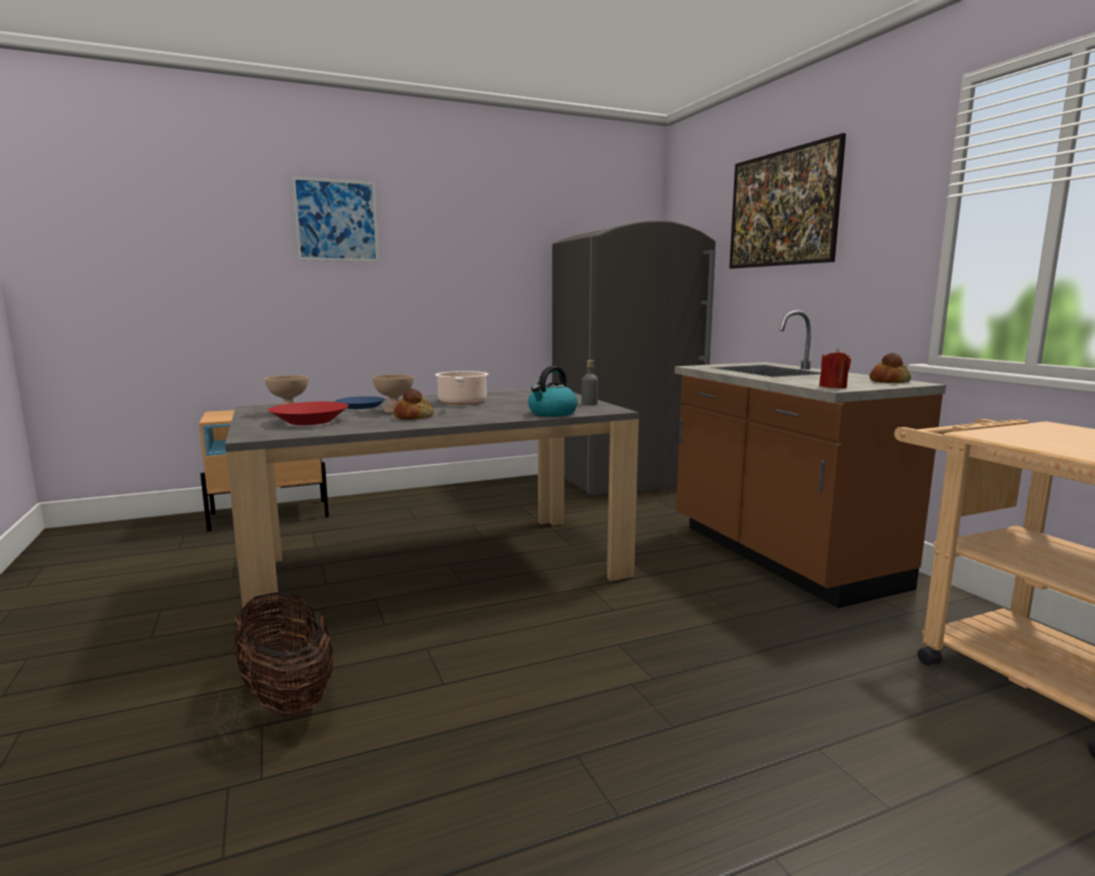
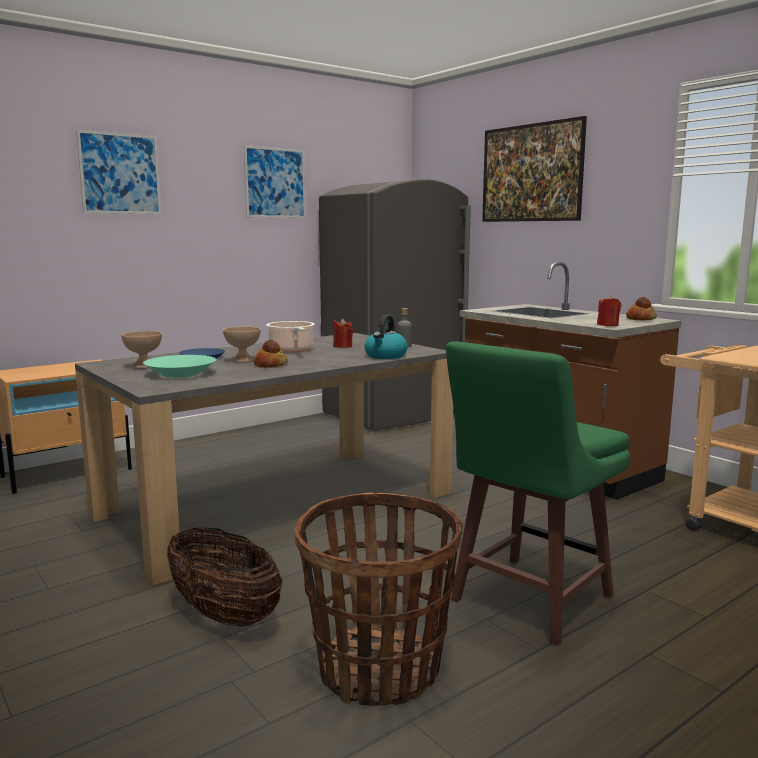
camera: 15 degrees left, 0 degrees up
red bowl [268,402,349,425] -> turquoise bowl [143,355,216,378]
none -> picture [244,145,306,218]
none -> basket [295,493,463,706]
none -> red candle [333,318,353,348]
none -> green stool [446,341,630,645]

